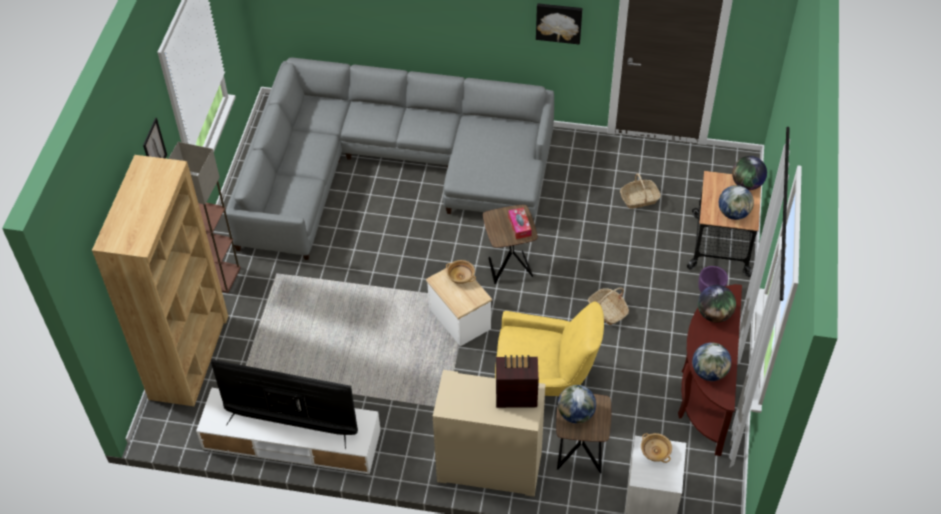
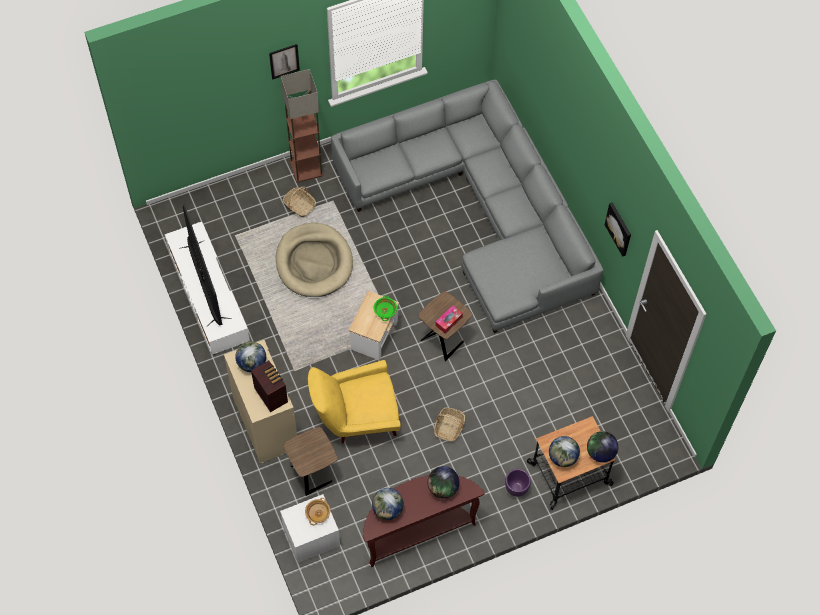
camera: 55 degrees right, 10 degrees up
brown bookcase [92,155,228,406] -> none
beige bowl [446,260,476,284] -> green bowl [374,296,397,321]
yellow armchair [495,301,604,396] -> yellow armchair turned 105 degrees clockwise [308,360,401,443]
globe [558,385,596,424] -> globe moved to [235,341,266,372]
basket [620,173,661,209] -> basket moved to [283,187,316,217]
none -> beige dog bed [276,223,353,297]

